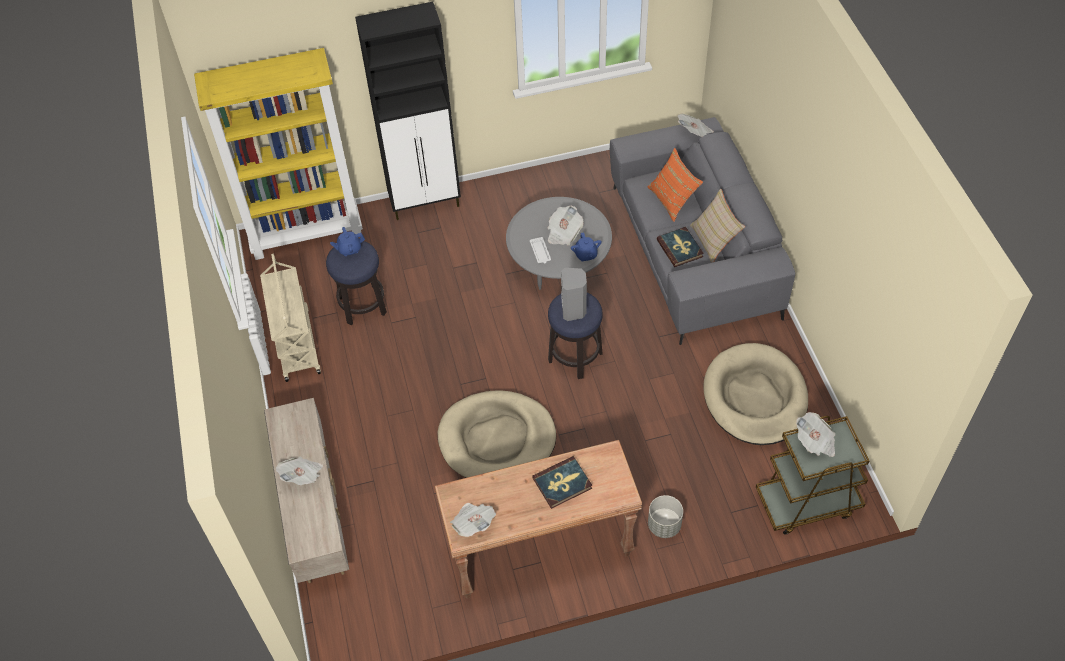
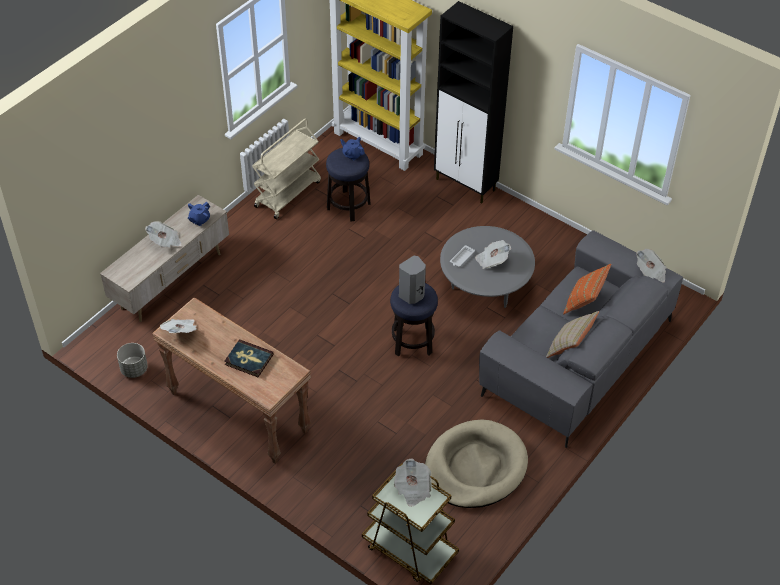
camera: 50 degrees right, 5 degrees down
beige dog bed [437,390,556,478] -> none
blue teapot [571,233,602,261] -> blue teapot moved to [188,202,210,226]
grey planter [648,495,683,538] -> grey planter moved to [117,343,148,378]
book [657,227,704,267] -> none

